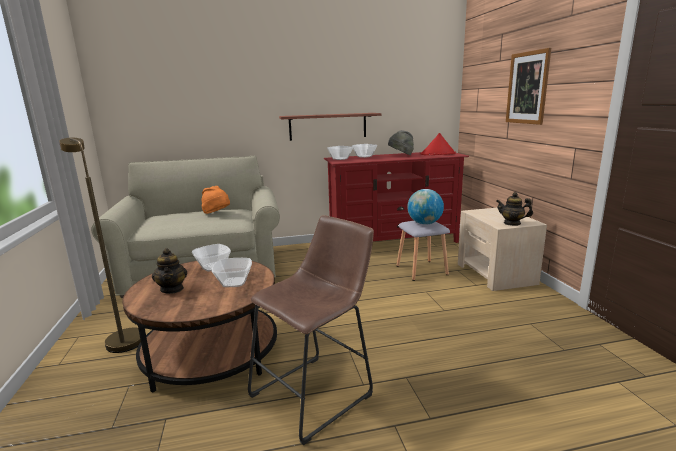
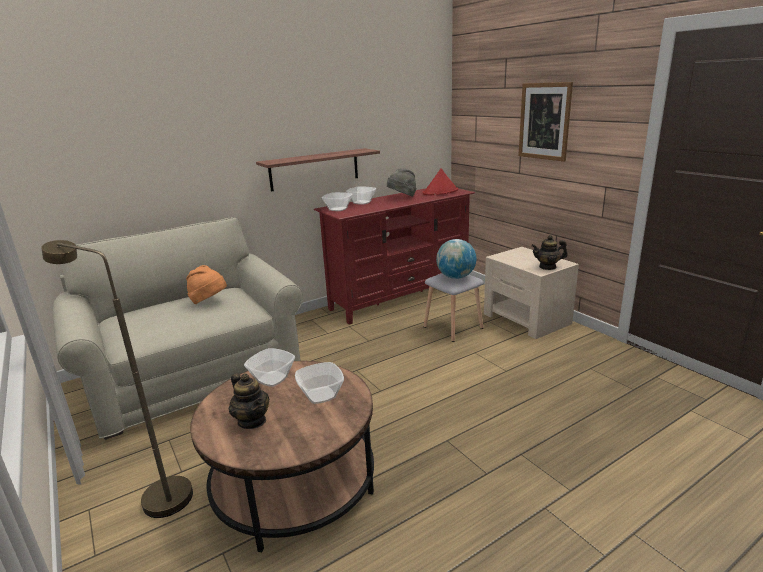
camera: 20 degrees left, 5 degrees up
brown stool [248,215,374,445] -> none

